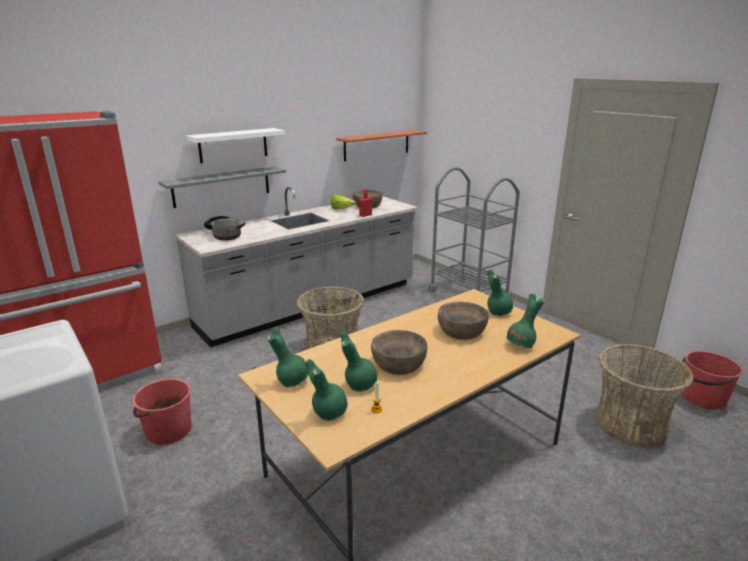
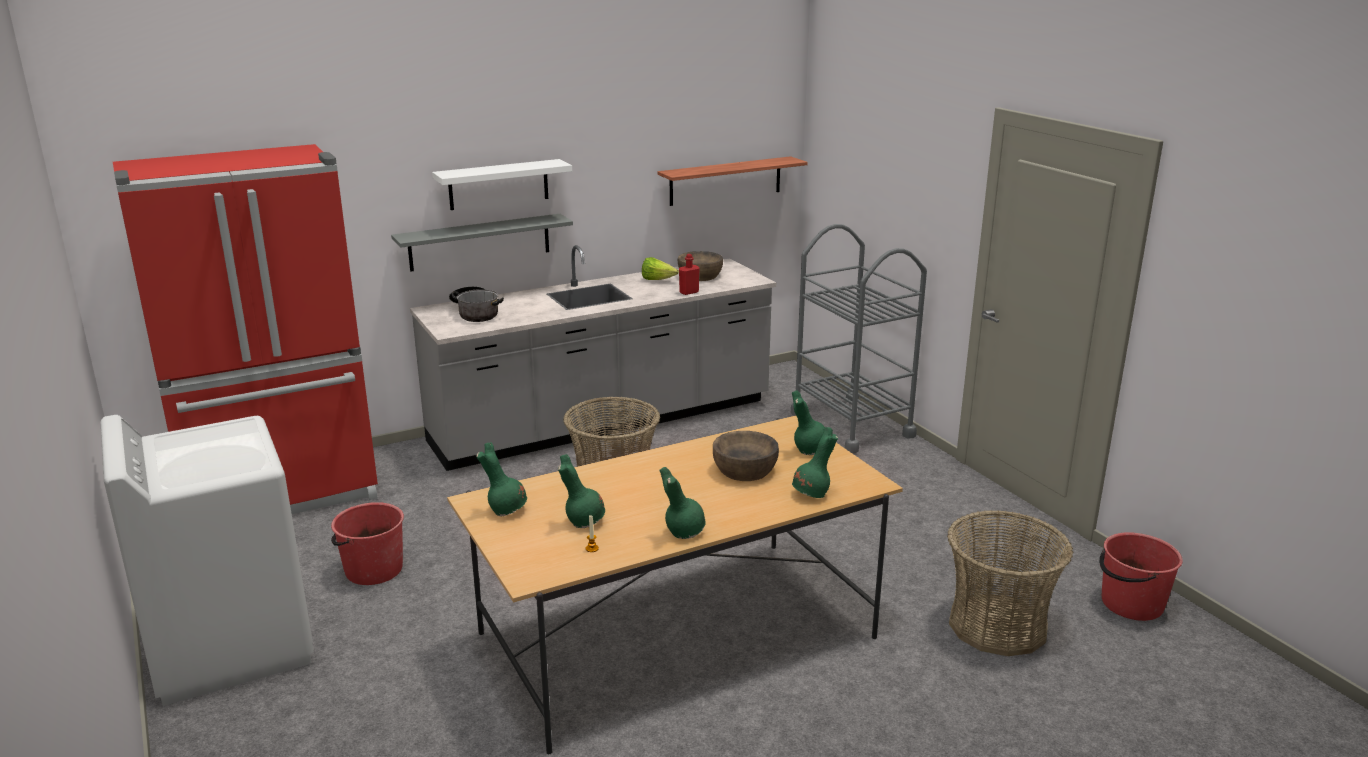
camera: 10 degrees right, 0 degrees up
green vase [305,359,348,421] -> green vase moved to [659,467,706,539]
brown bowl [371,330,427,375] -> none

